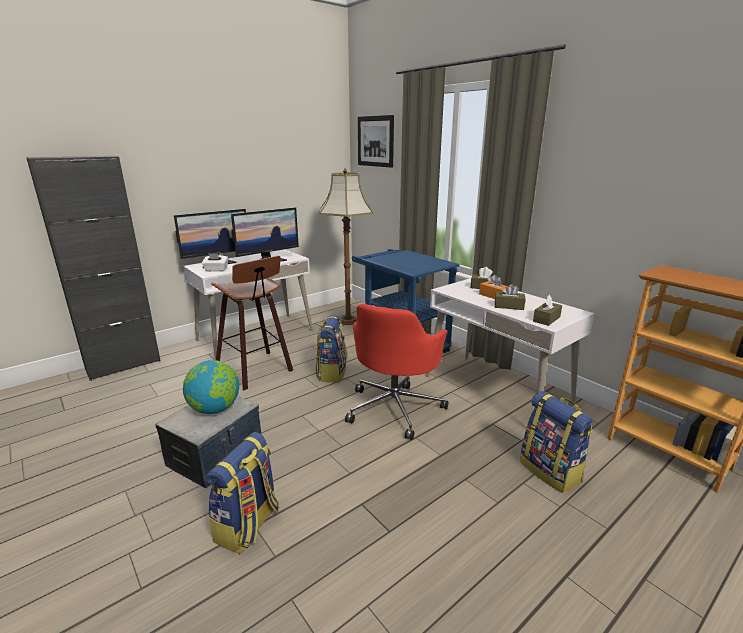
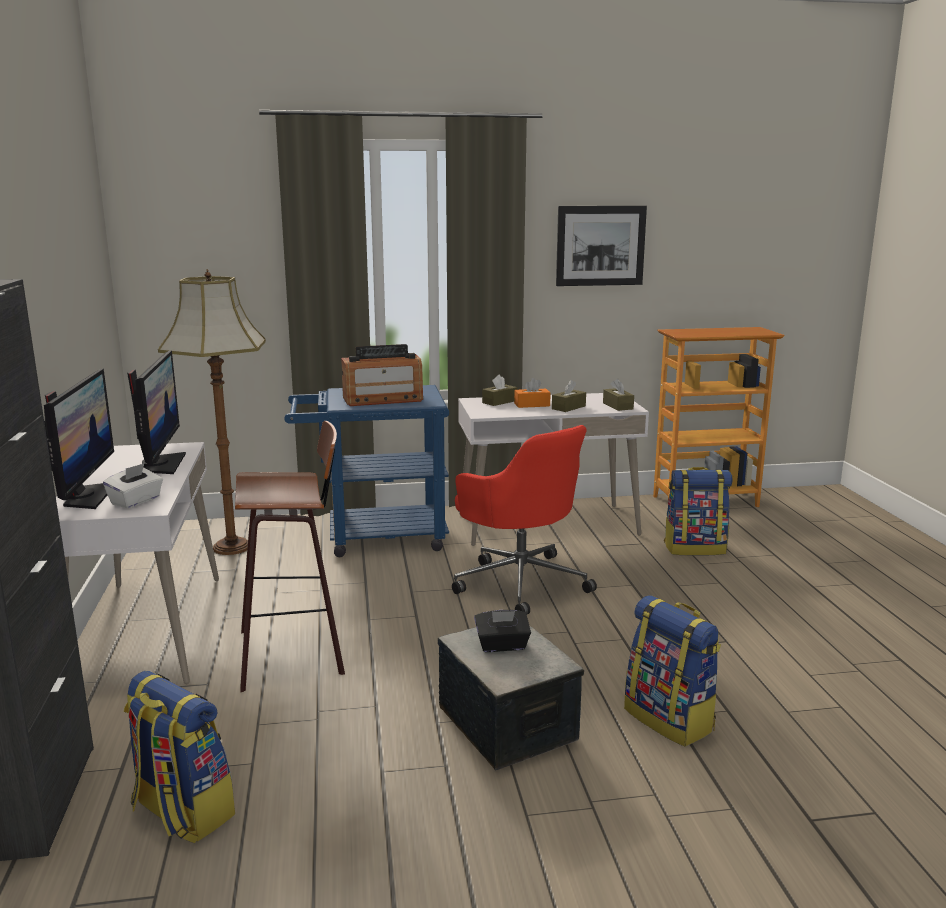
camera: 60 degrees left, 5 degrees down
globe [183,360,239,414] -> black tissue box [474,610,531,652]
backpack [315,315,347,382] -> backpack moved to [124,671,235,843]
picture [358,115,394,168] -> picture moved to [556,206,647,286]
none -> radio [341,344,423,406]

